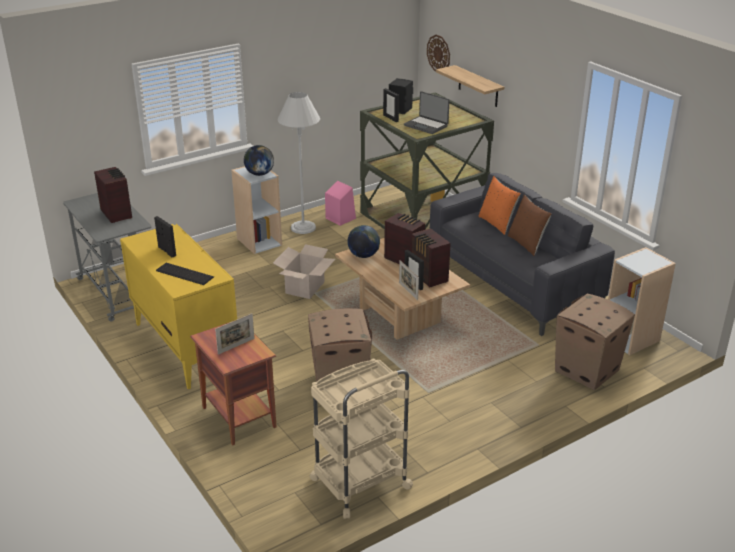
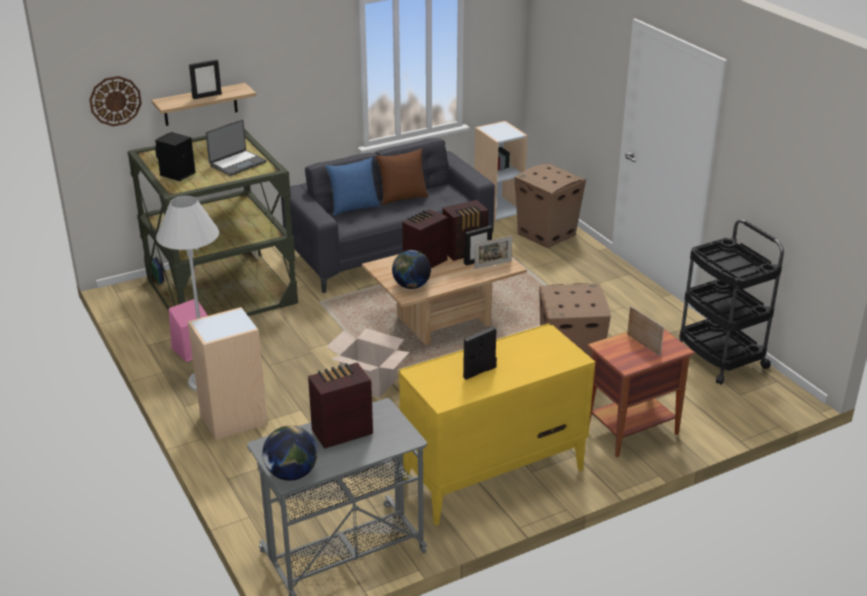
camera: 85 degrees left, 0 degrees up
keyboard [156,263,214,285] -> none
globe [244,145,274,176] -> globe moved to [263,425,318,481]
beige cart [309,359,413,519] -> black cart [679,219,784,385]
picture frame [383,88,399,122] -> picture frame moved to [189,59,222,99]
orange pillow [478,176,521,235] -> blue pillow [325,157,380,216]

